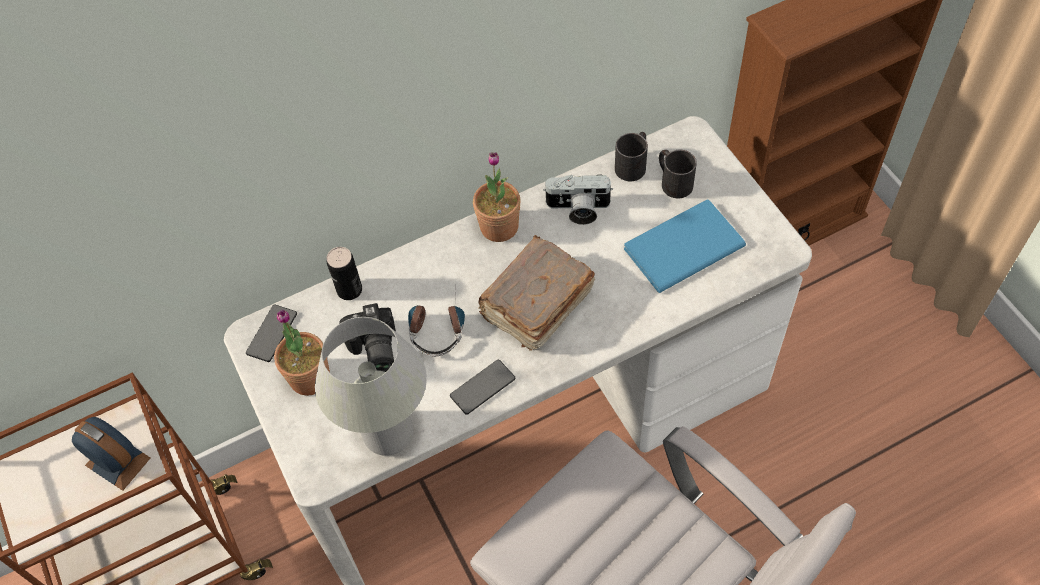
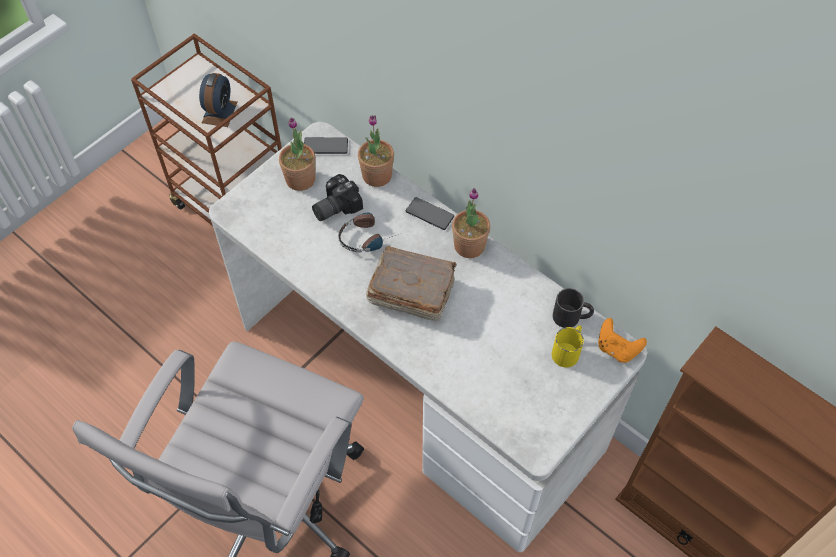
camera: 65 degrees right, 0 degrees up
white table lamp [315,317,427,456] -> none
can [327,247,362,300] -> potted plant [358,115,394,187]
phone [450,360,516,415] -> phone moved to [406,197,454,230]
camera [543,174,613,225] -> none
blue book [624,200,746,293] -> none
black mug [659,150,697,198] -> yellow mug [552,325,584,367]
none -> orange game controller [598,318,647,363]

